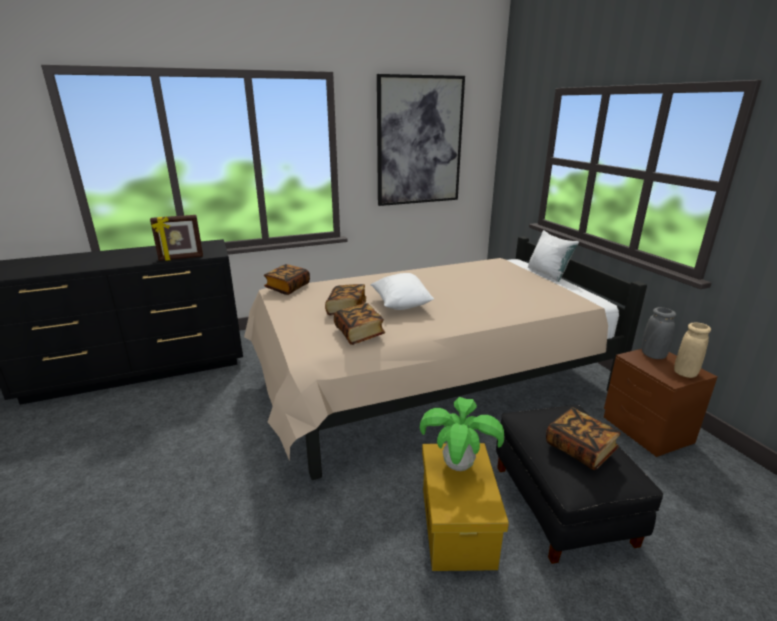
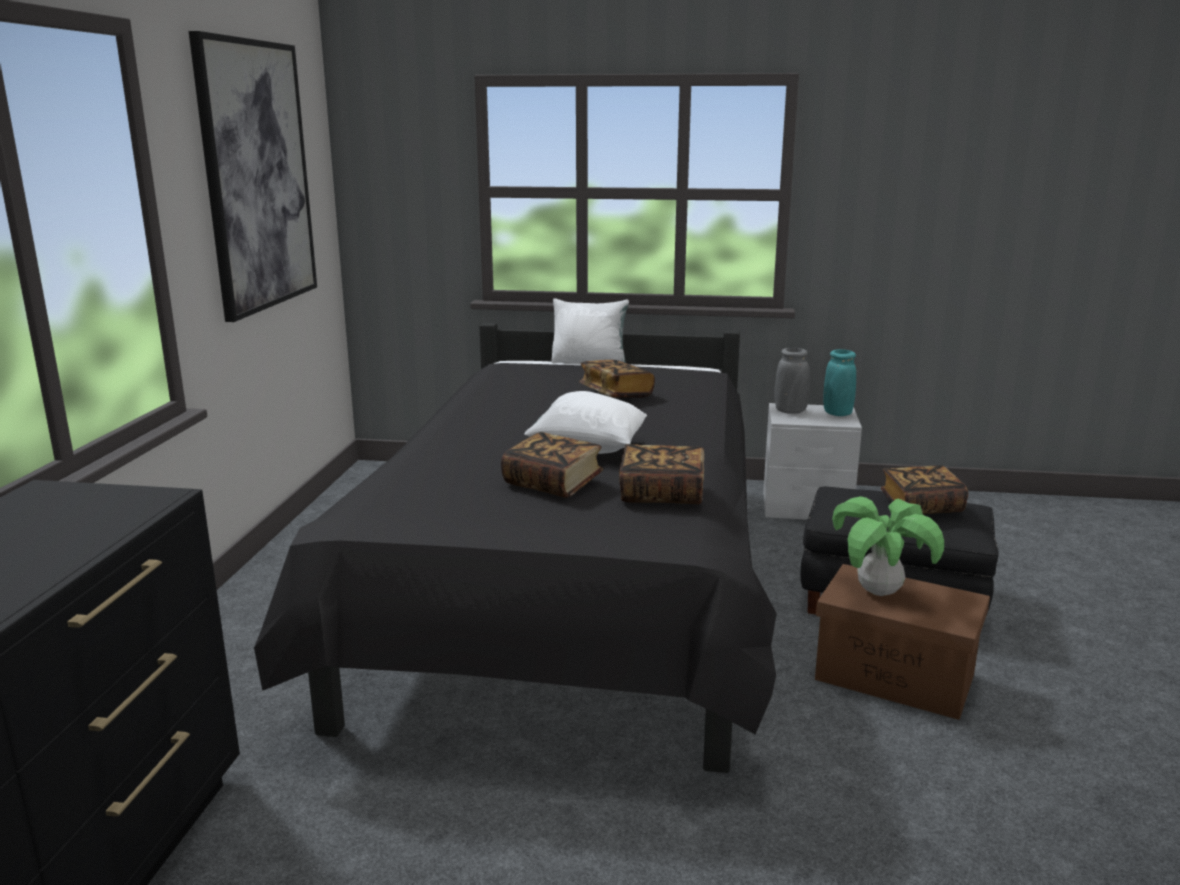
camera: 60 degrees left, 5 degrees down
picture frame [150,215,203,261] -> none
beige bed [244,236,647,480] -> black bed [254,323,777,773]
book [264,264,310,295] -> book moved to [579,360,655,398]
yellow storage box [422,443,509,571] -> brown storage box [815,564,990,720]
brown nightstand [604,349,718,457] -> grey nightstand [763,403,862,520]
beige vase [674,323,711,378] -> turquoise vase [823,349,856,416]

